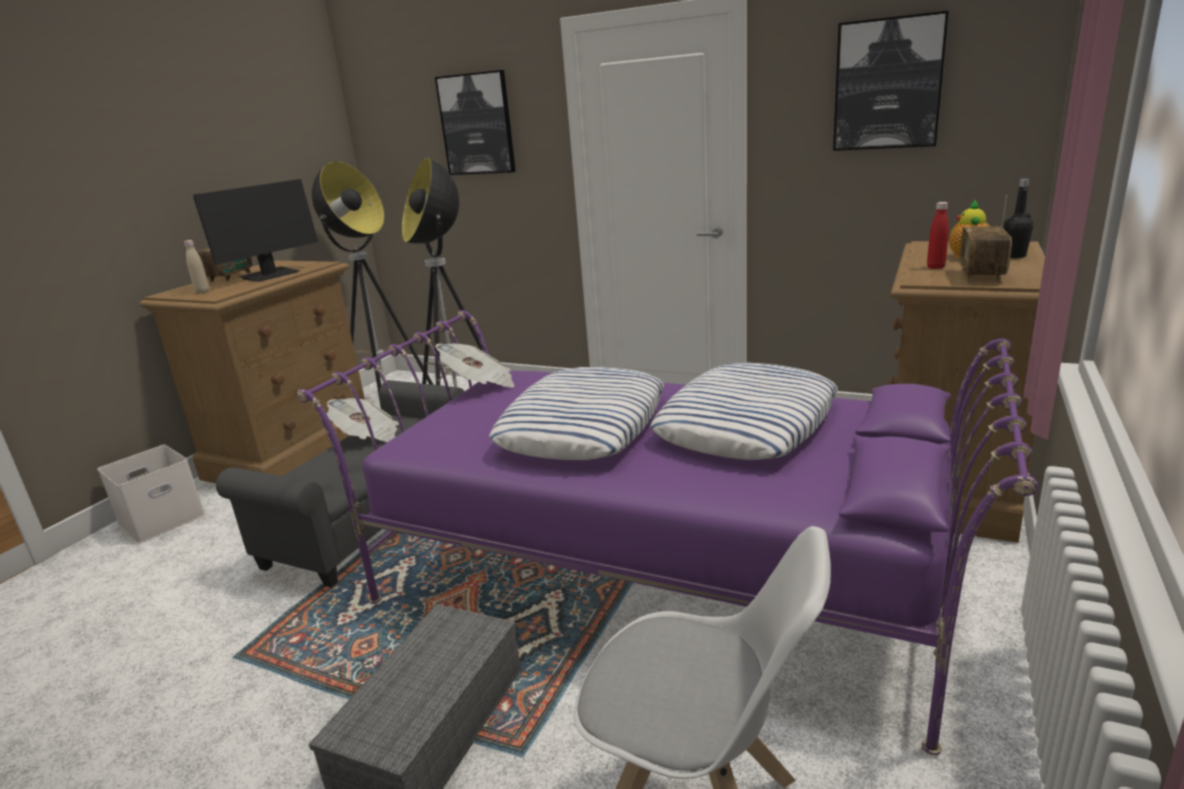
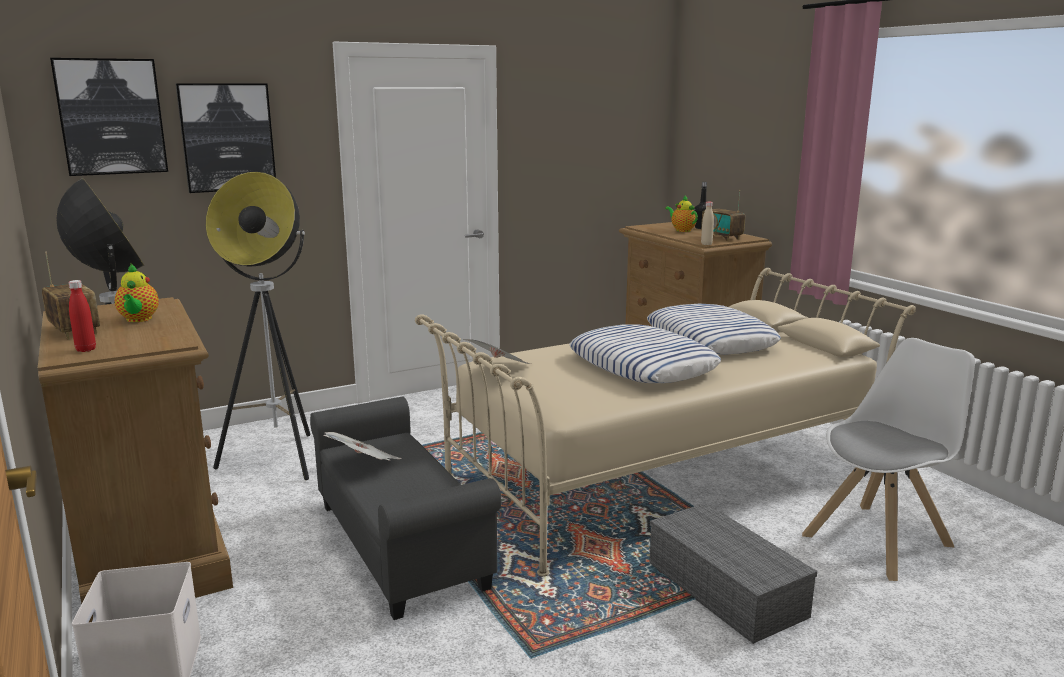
camera: 55 degrees left, 5 degrees down
beige bottle [184,240,209,294] -> beige bottle moved to [701,202,714,245]
monitor [193,179,318,282] -> teapot [115,264,159,322]
purple bed [297,310,1039,755] -> beige bed [415,268,916,577]
picture [833,11,949,151] -> picture moved to [50,58,168,176]
red bottle [927,202,949,269] -> red bottle moved to [68,280,96,352]

